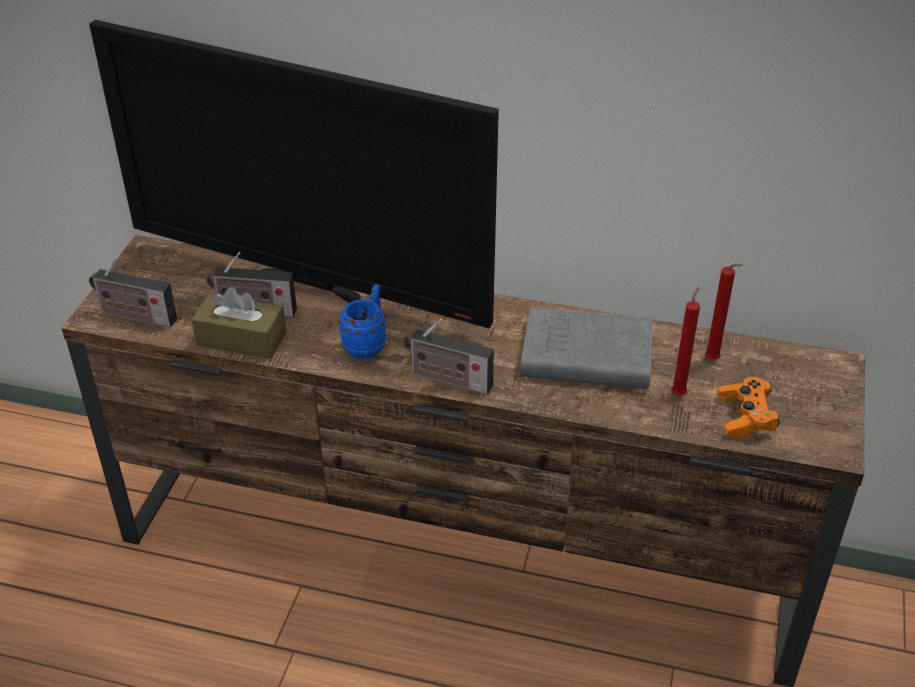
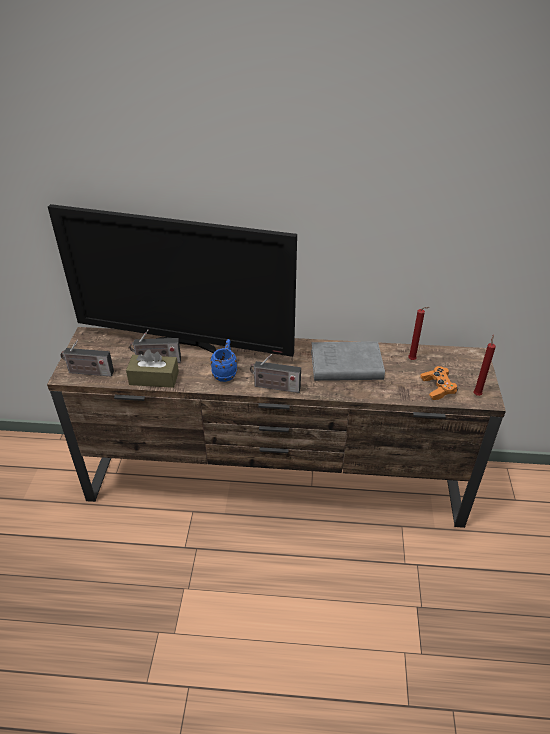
camera: 10 degrees left, 0 degrees up
red candle [671,286,700,396] -> red candle moved to [473,335,496,396]

